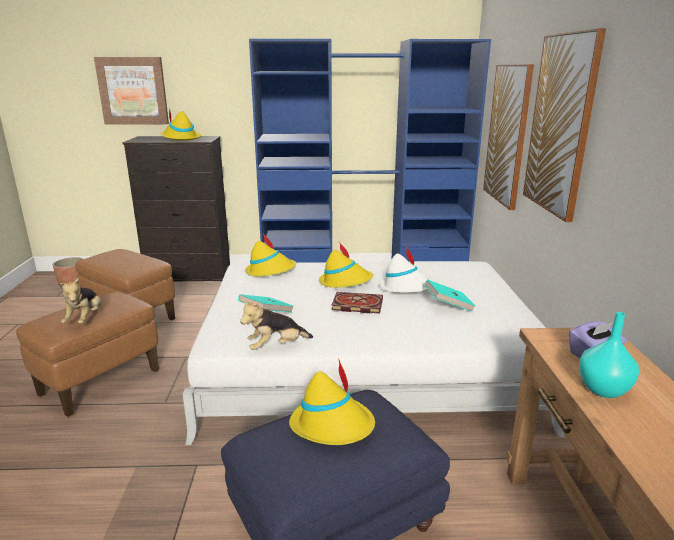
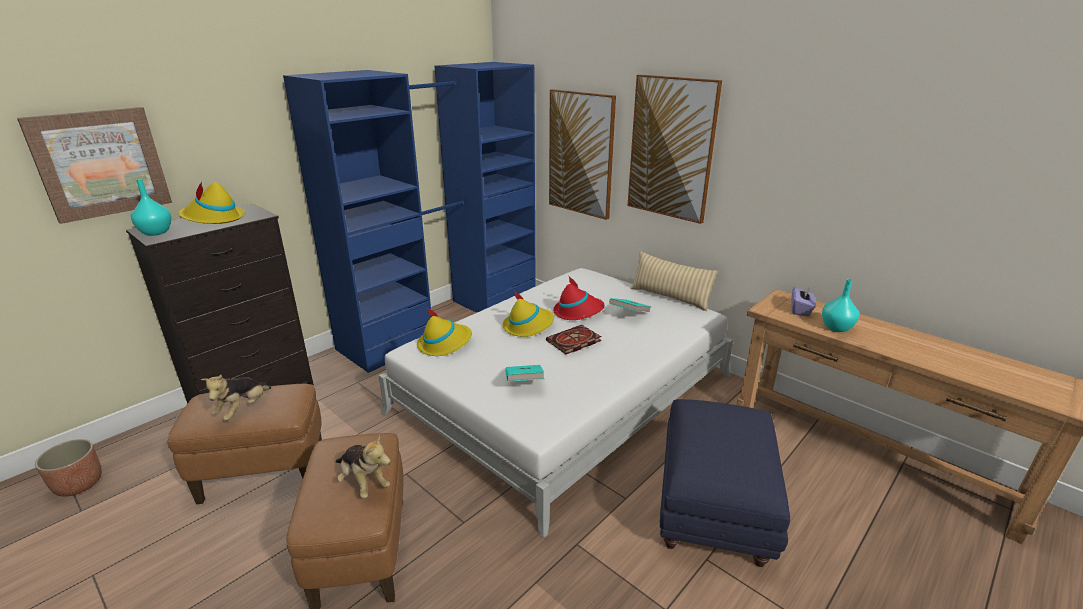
camera: 45 degrees left, 5 degrees up
plush toy [240,300,313,350] -> plush toy moved to [201,375,271,421]
yellow hat [289,358,375,445] -> none
white hat [379,246,434,293] -> red hat [553,275,604,320]
none -> turquoise vase [131,179,171,236]
none -> beige pillow [631,251,718,311]

